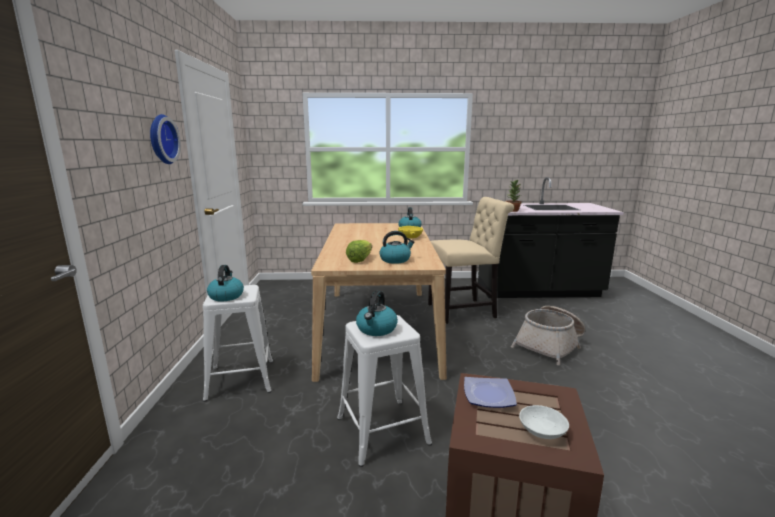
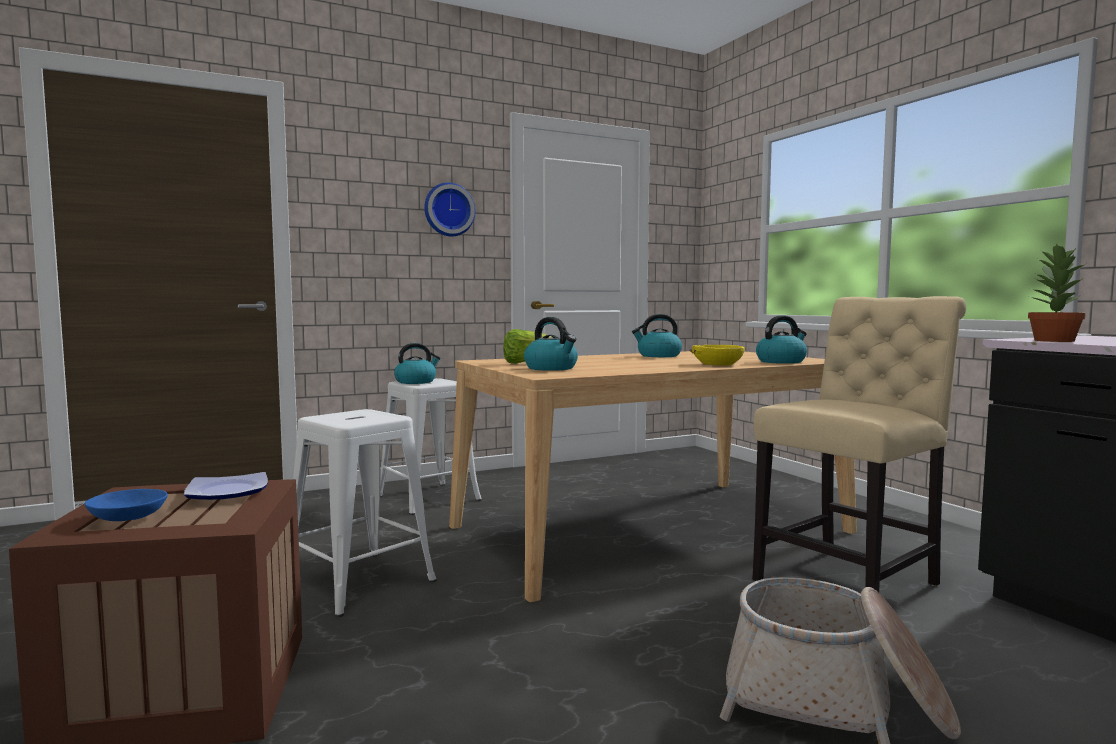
camera: 65 degrees right, 10 degrees down
kettle [356,291,398,336] -> kettle moved to [632,314,682,357]
beige chair [428,197,514,324] -> beige chair turned 90 degrees counterclockwise [753,296,966,592]
white bowl [519,405,569,439] -> blue bowl [84,489,168,521]

